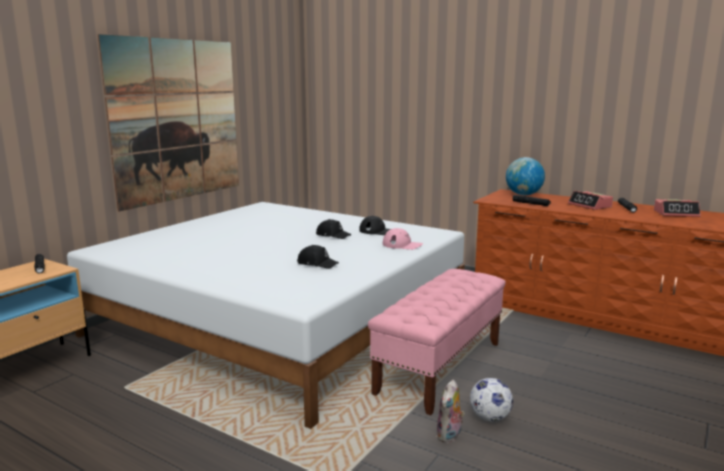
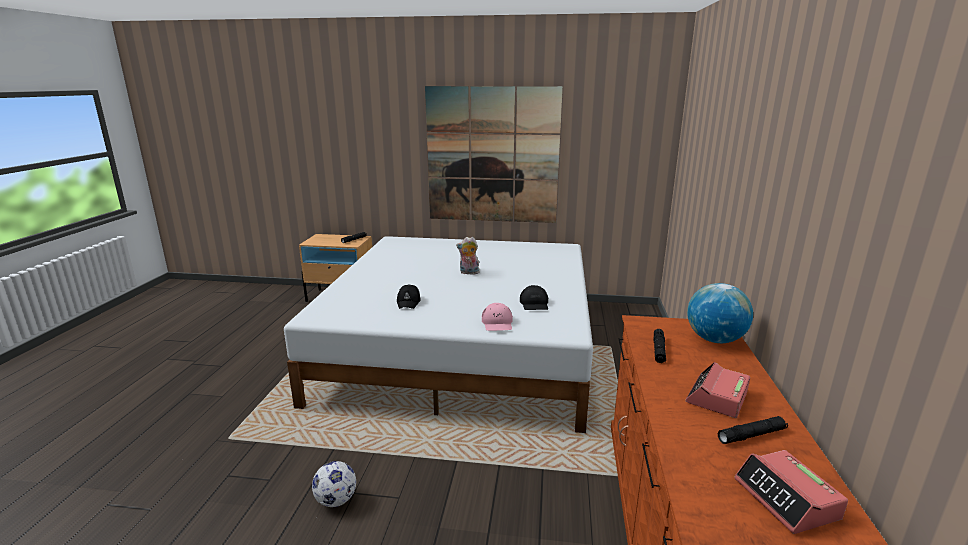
camera: 65 degrees right, 5 degrees up
black cap [316,219,351,239] -> none
pink bench [368,269,506,415] -> none
plush toy [436,380,465,443] -> plush toy moved to [456,237,479,275]

